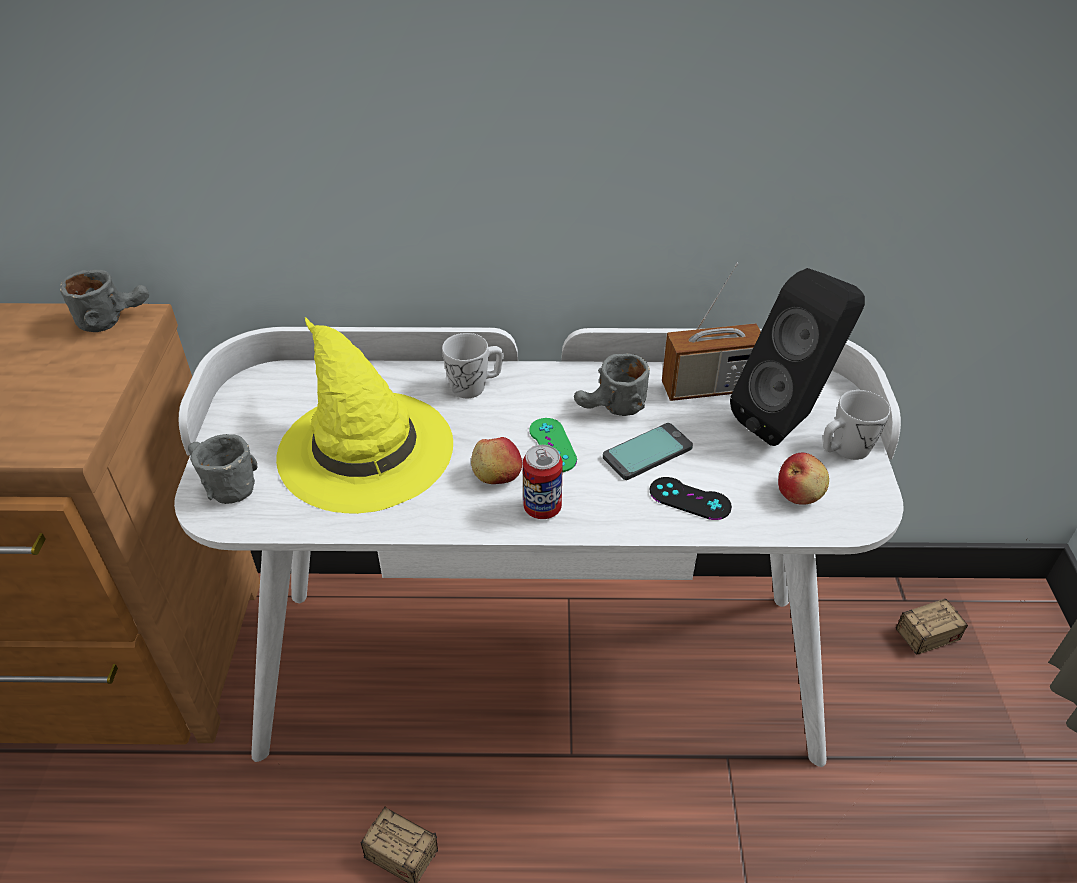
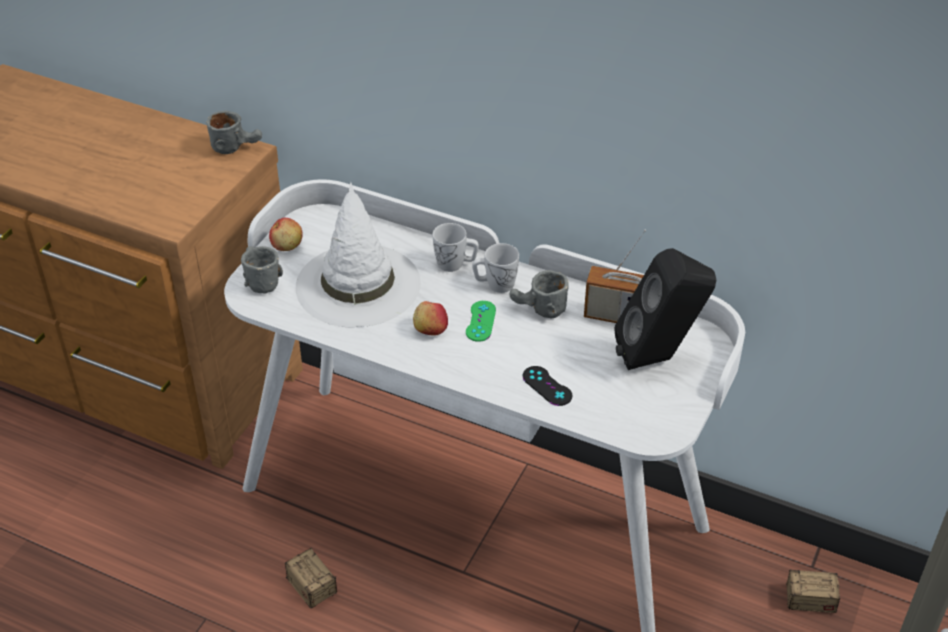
camera: 25 degrees right, 0 degrees up
yellow hat [276,317,453,514] -> white hat [296,182,421,327]
can [523,445,563,519] -> none
phone [603,423,693,480] -> none
apple [778,453,829,505] -> apple moved to [269,218,303,251]
white mug [823,390,890,460] -> white mug moved to [472,243,519,293]

